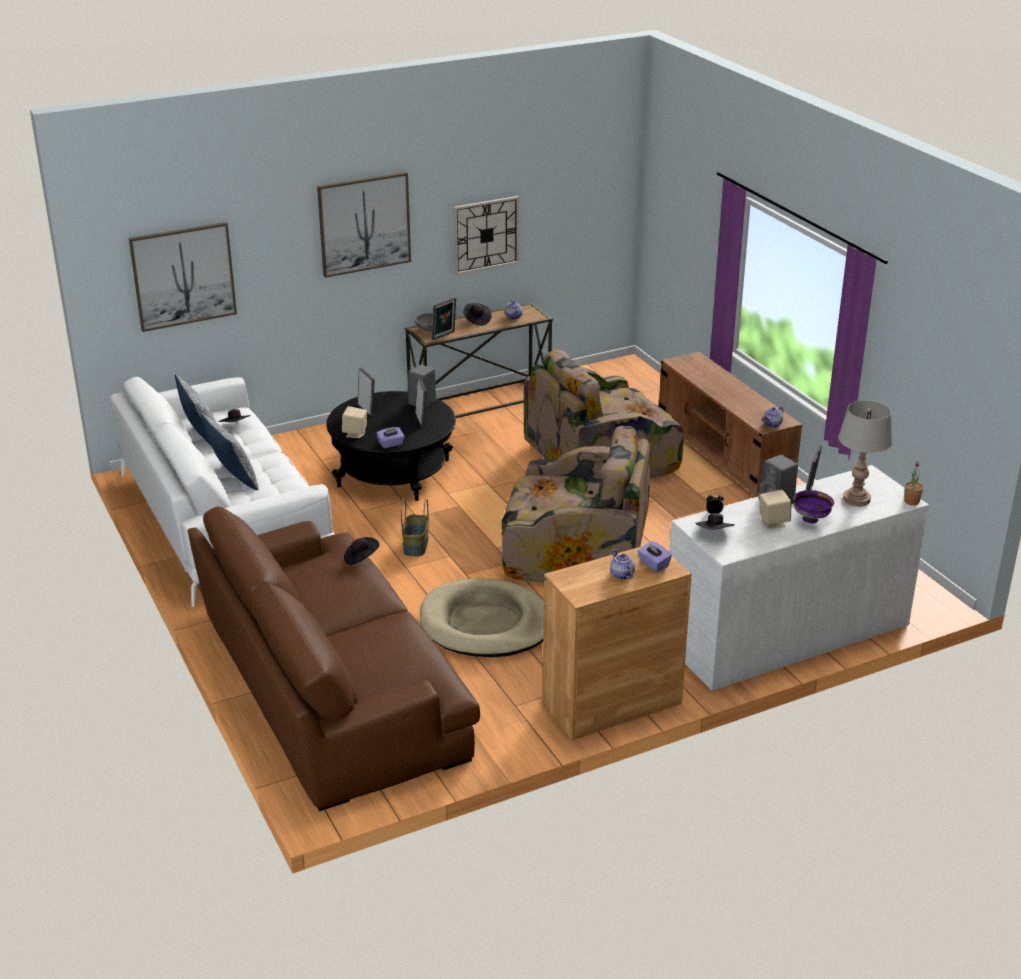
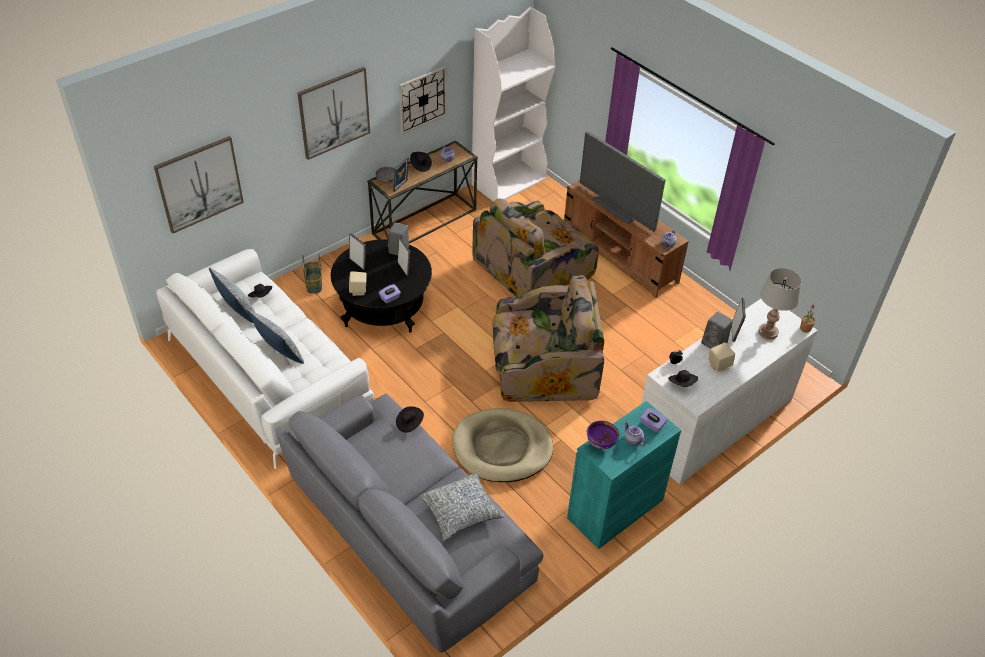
camera: 15 degrees left, 15 degrees up
brown sofa [188,506,480,811] -> grey sofa [275,394,543,653]
basket [401,498,429,556] -> basket moved to [302,254,322,293]
brown cabinet [542,542,692,740] -> turquoise cabinet [567,401,681,549]
purple bowl [793,490,834,524] -> purple bowl moved to [587,421,619,449]
none -> pillow [419,473,504,541]
none -> white bookcase [472,7,555,201]
none -> television [580,132,666,232]

